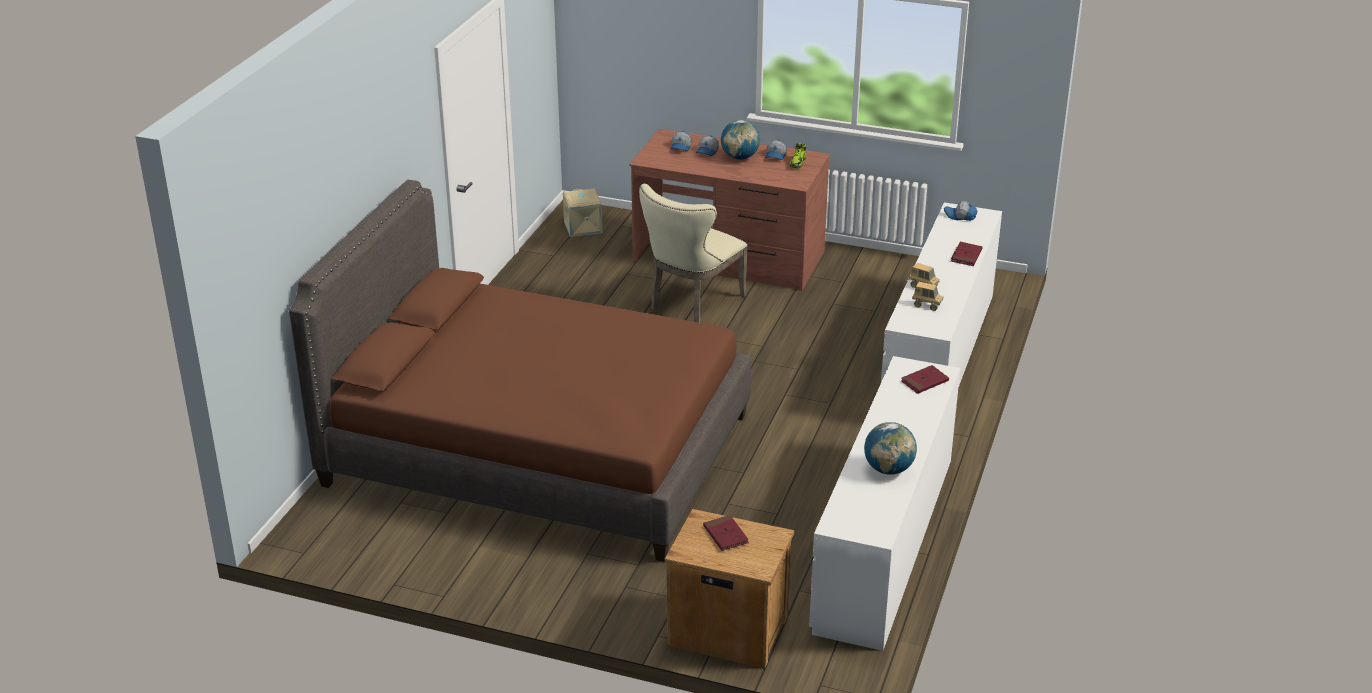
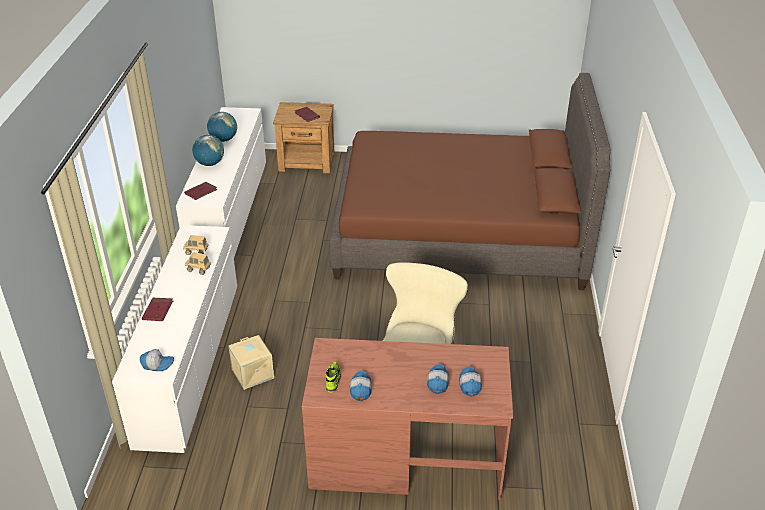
camera: 165 degrees right, 5 degrees up
beige storage box [563,189,603,237] -> beige storage box moved to [228,335,274,390]
globe [721,120,760,160] -> globe moved to [192,135,224,166]

